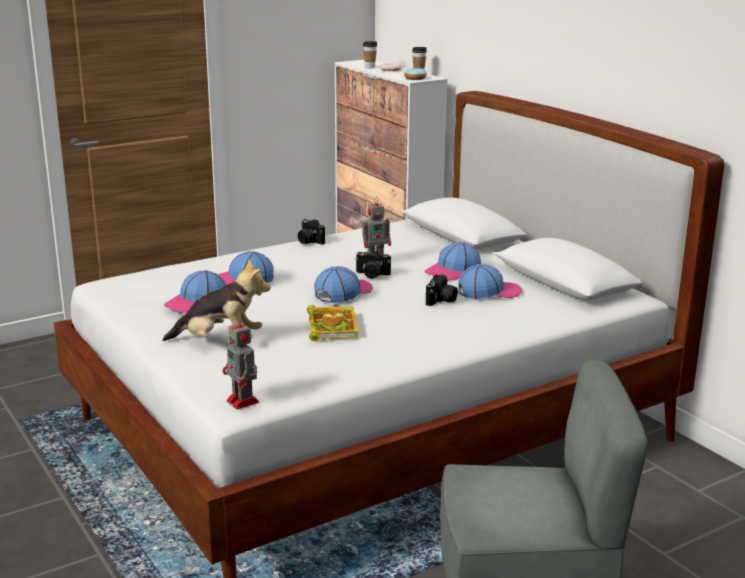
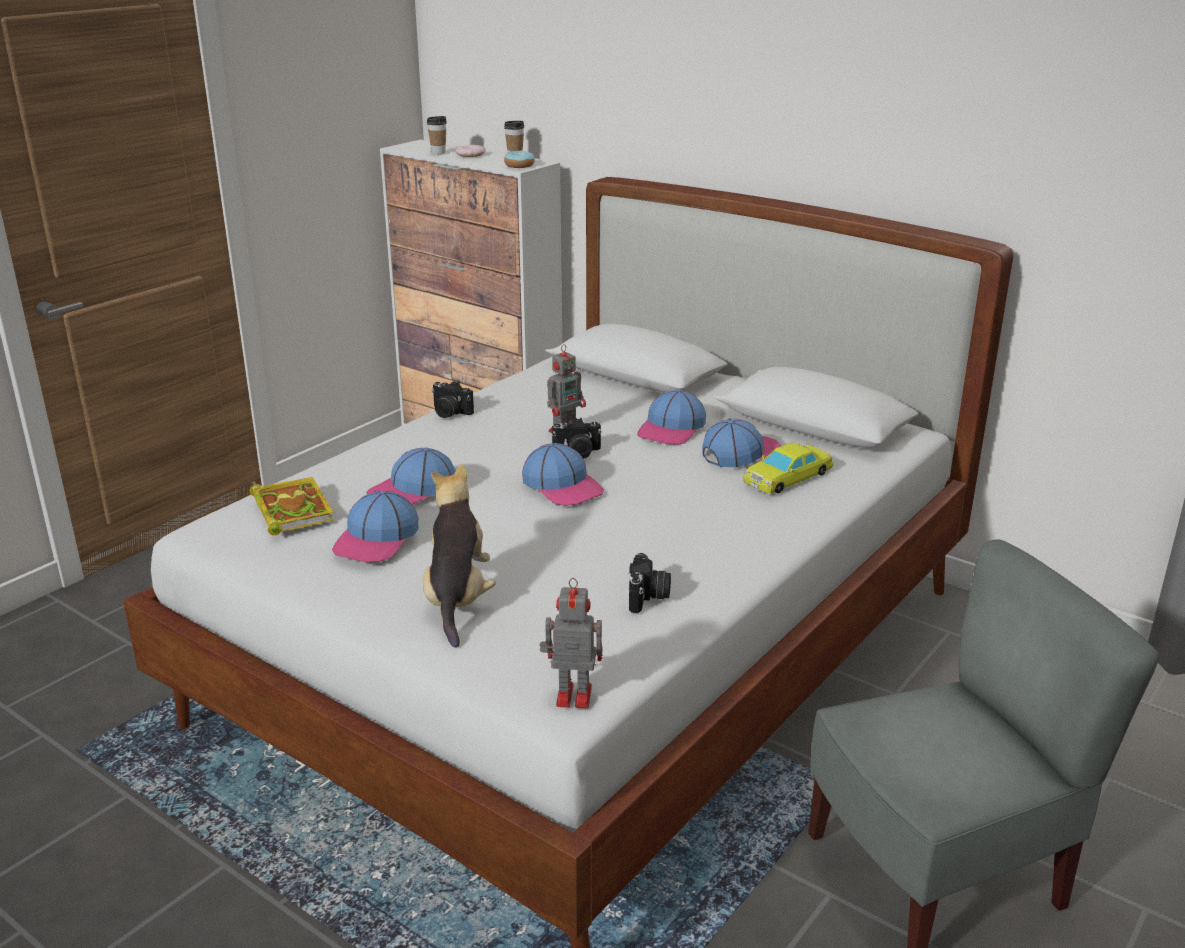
camera: 20 degrees left, 5 degrees up
plush toy [162,259,271,341] -> plush toy turned 75 degrees counterclockwise [423,464,496,648]
toy robot [223,316,259,409] -> toy robot turned 150 degrees clockwise [540,578,603,709]
book [307,305,359,341] -> book moved to [249,477,334,536]
cap [314,266,373,303] -> cap turned 120 degrees clockwise [522,443,604,506]
camera [426,274,458,306] -> camera moved to [627,553,671,613]
none -> yellow toy car [743,443,833,494]

